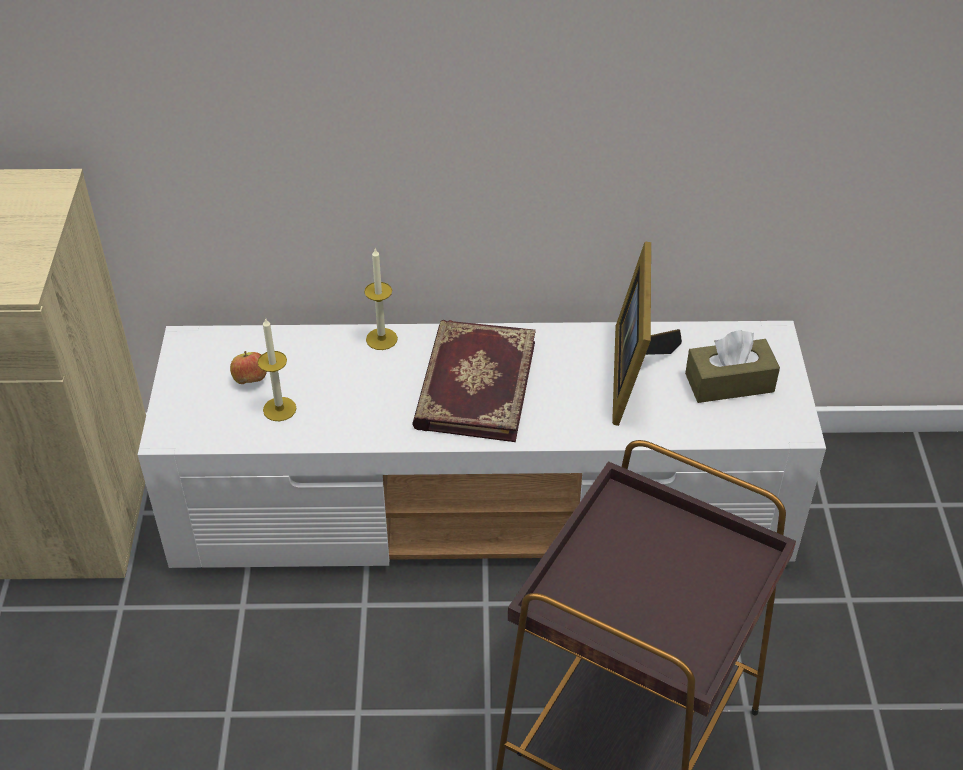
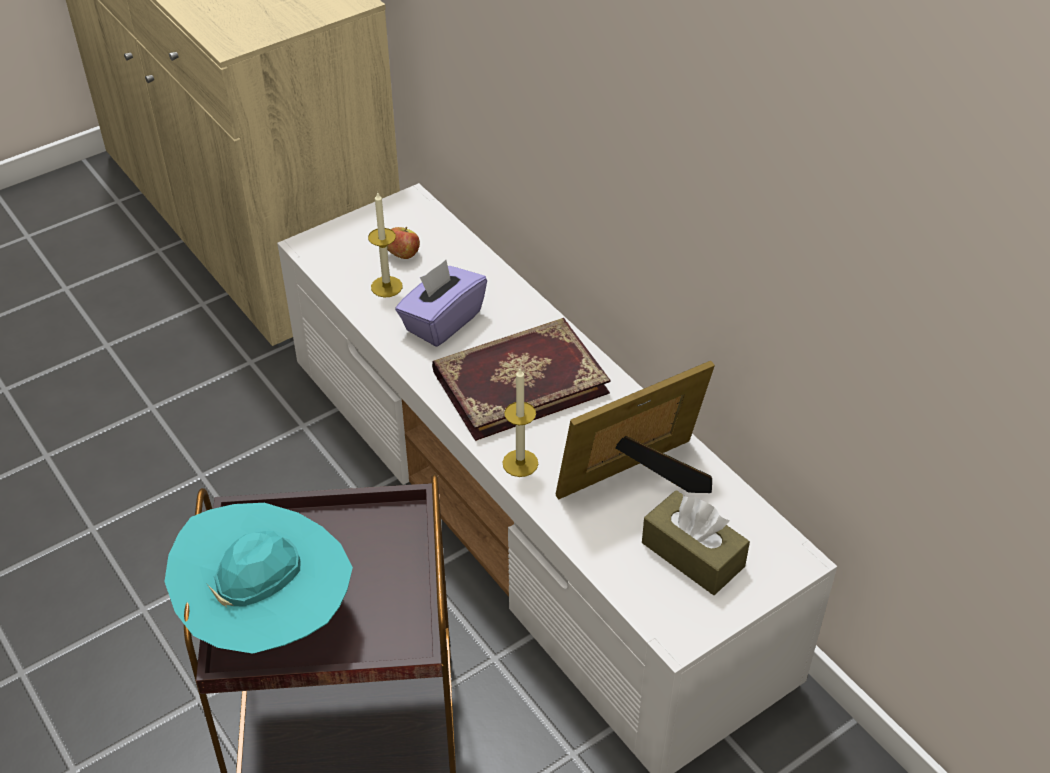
camera: 55 degrees right, 0 degrees up
candle [364,249,398,350] -> candle moved to [502,368,538,477]
none -> turquoise hat [164,503,353,654]
none -> purple tissue box [395,260,487,347]

